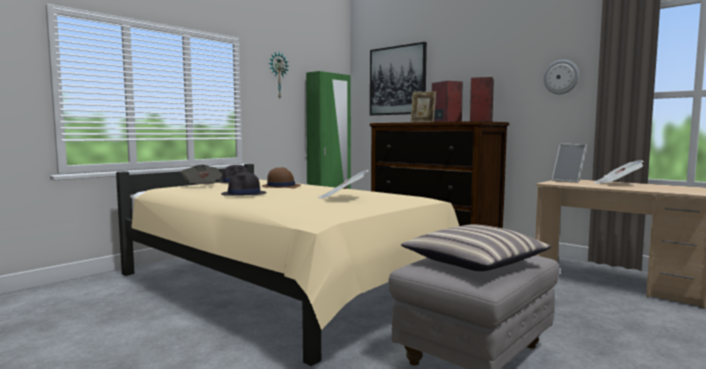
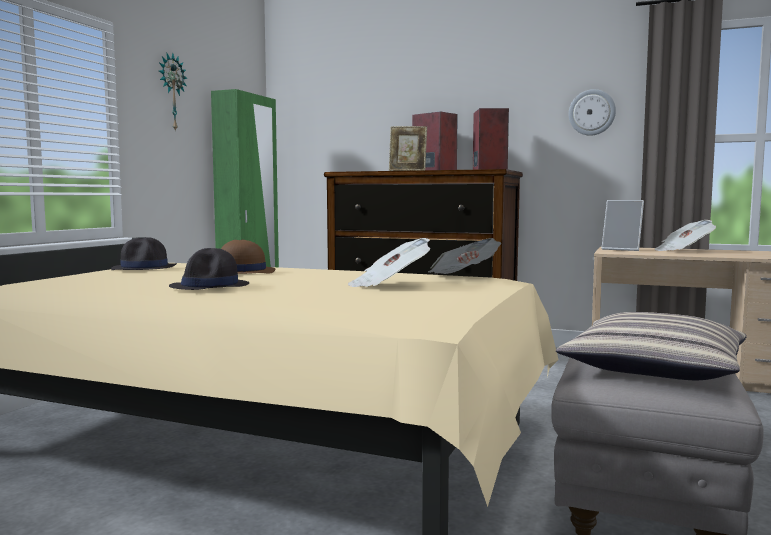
camera: 20 degrees left, 0 degrees up
newspaper [181,165,223,185] -> newspaper moved to [428,238,501,274]
picture [370,42,427,115] -> none

